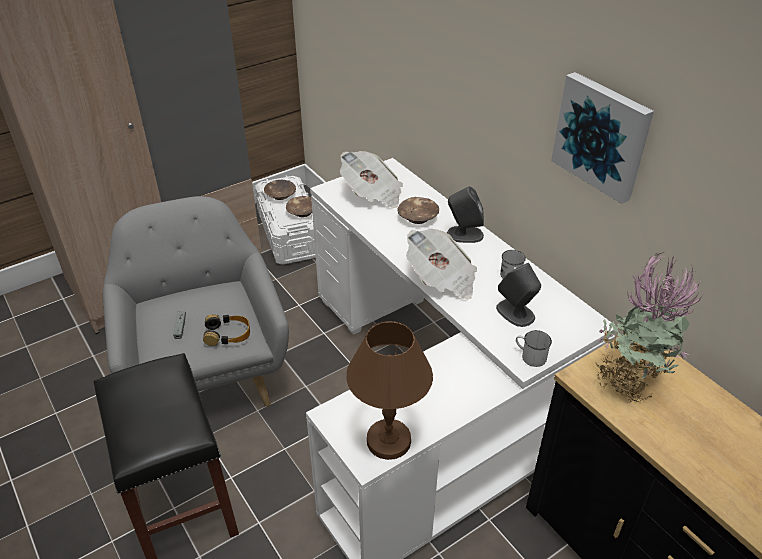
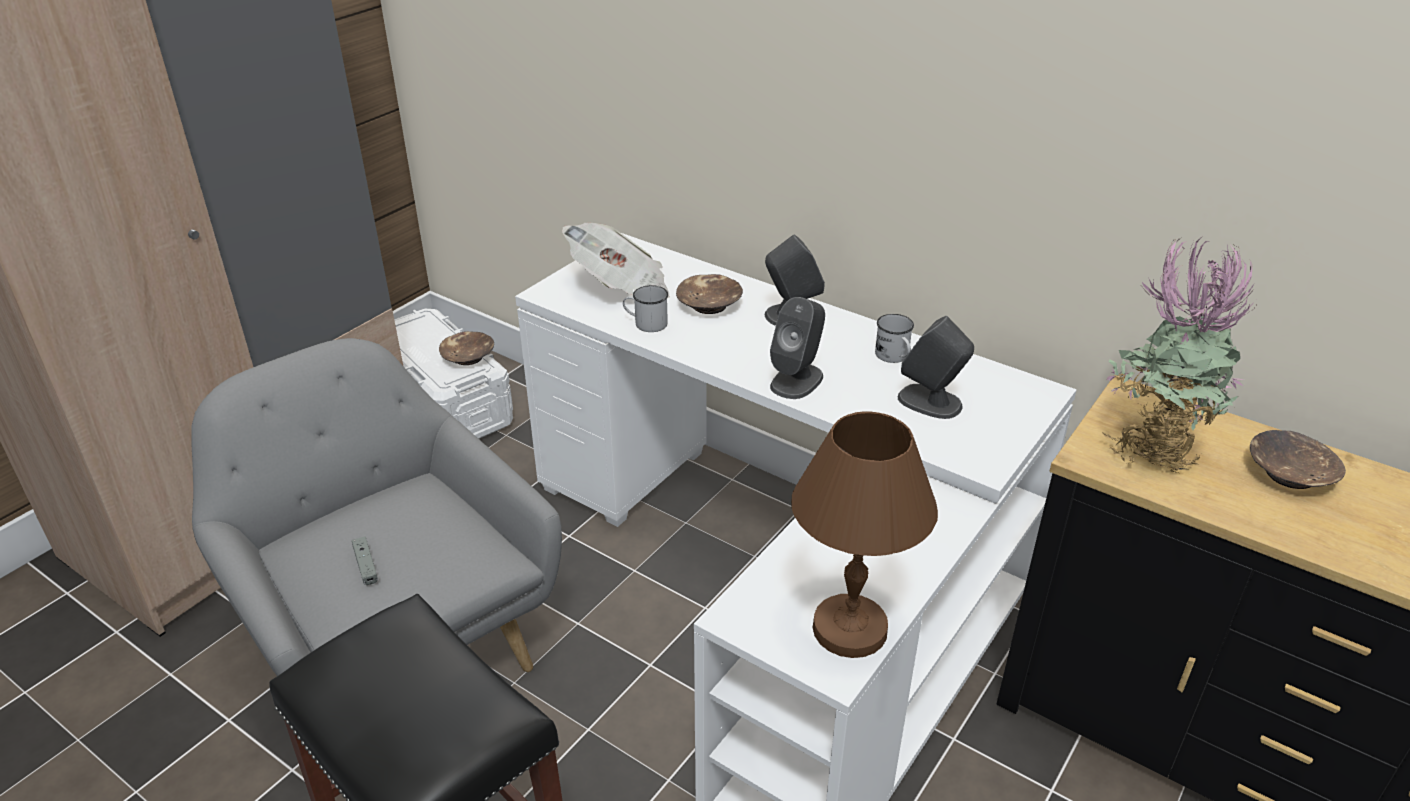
camera: 20 degrees left, 5 degrees down
headphones [203,314,250,346] -> none
brown bowl [264,180,296,200] -> brown bowl moved to [1250,430,1346,489]
newspaper [406,229,477,299] -> grey speaker [770,297,825,399]
white mug [516,330,552,367] -> white mug moved to [623,285,668,332]
picture [551,72,654,204] -> none

